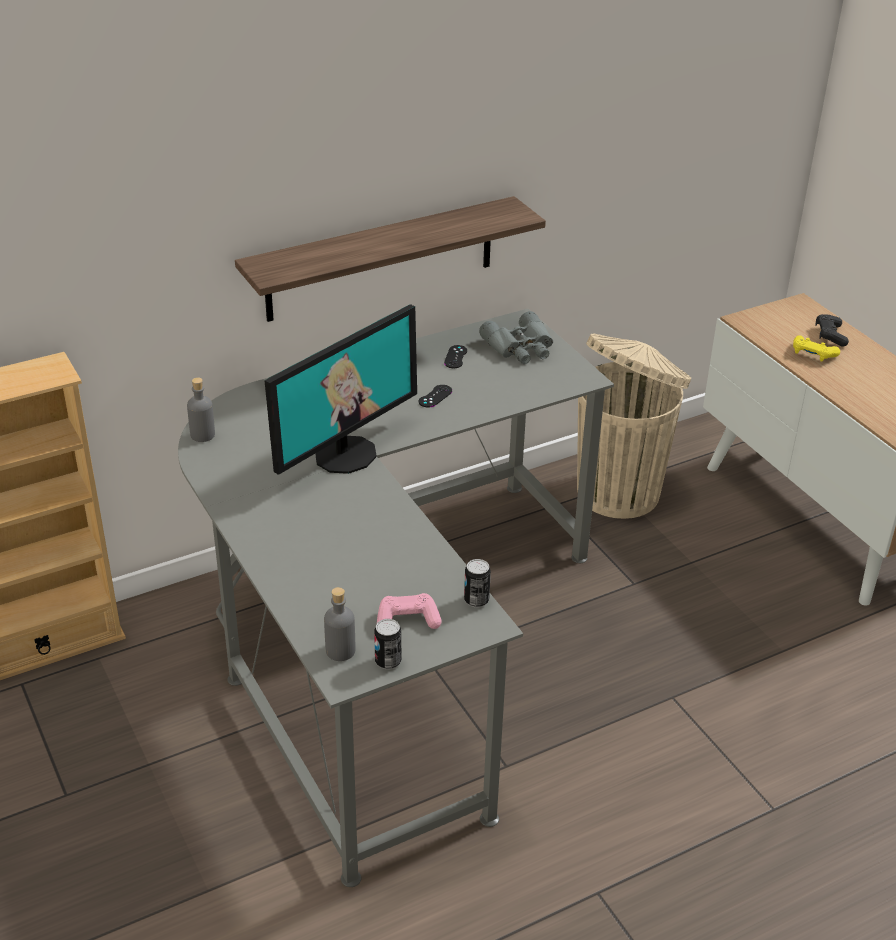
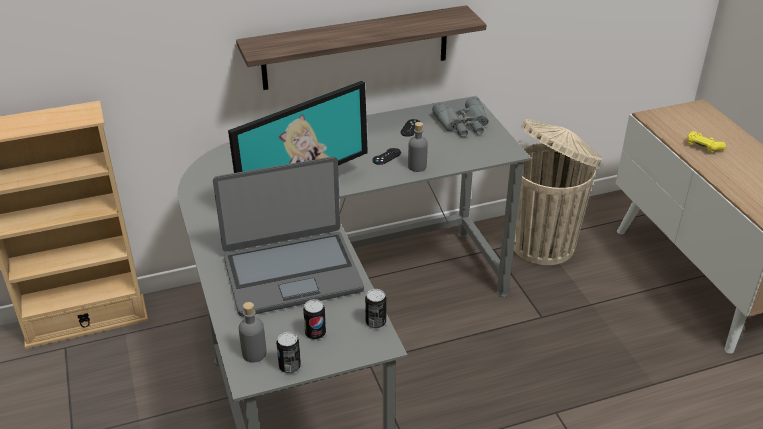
camera: 10 degrees right, 0 degrees up
grey bottle [187,378,215,442] -> grey bottle moved to [408,122,428,172]
pink game controller [377,593,441,629] -> can [303,299,326,340]
black game controller [815,314,849,347] -> none
none -> laptop [213,157,364,317]

